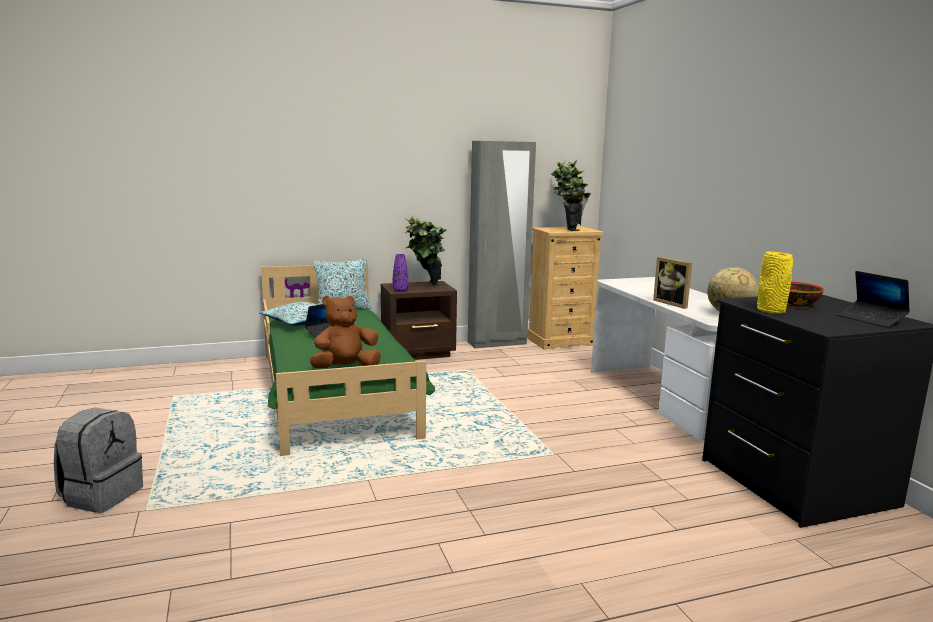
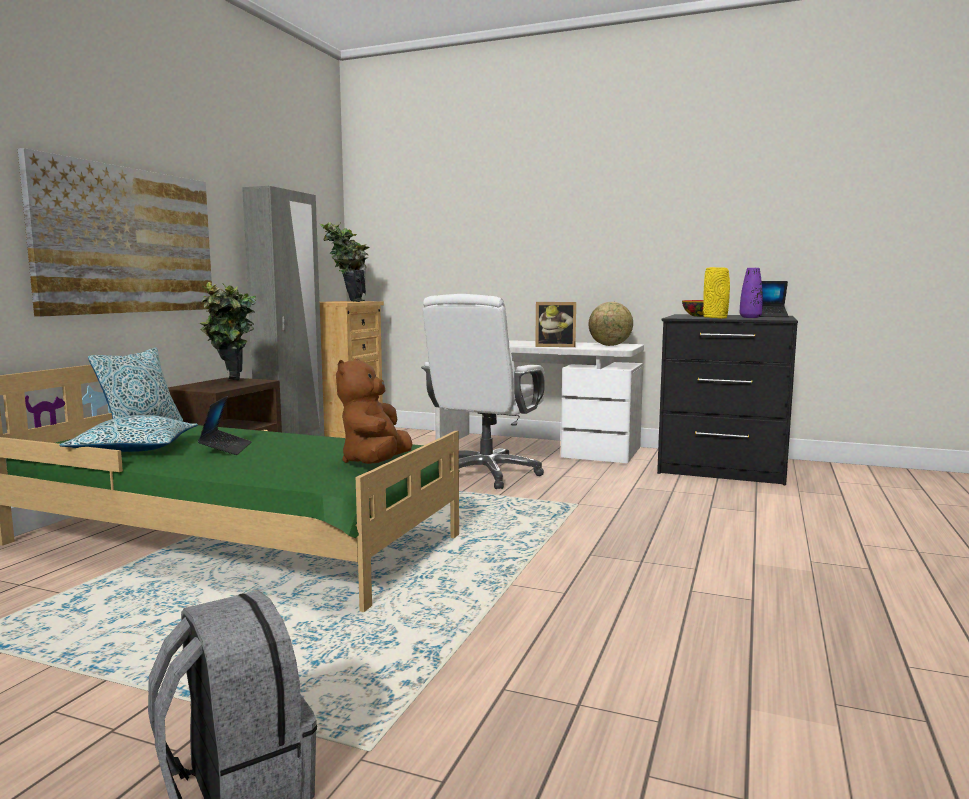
camera: 50 degrees left, 5 degrees down
purple vase [393,254,408,292] -> purple vase moved to [740,268,763,318]
none -> picture [18,148,212,317]
none -> white office chair [421,294,545,489]

